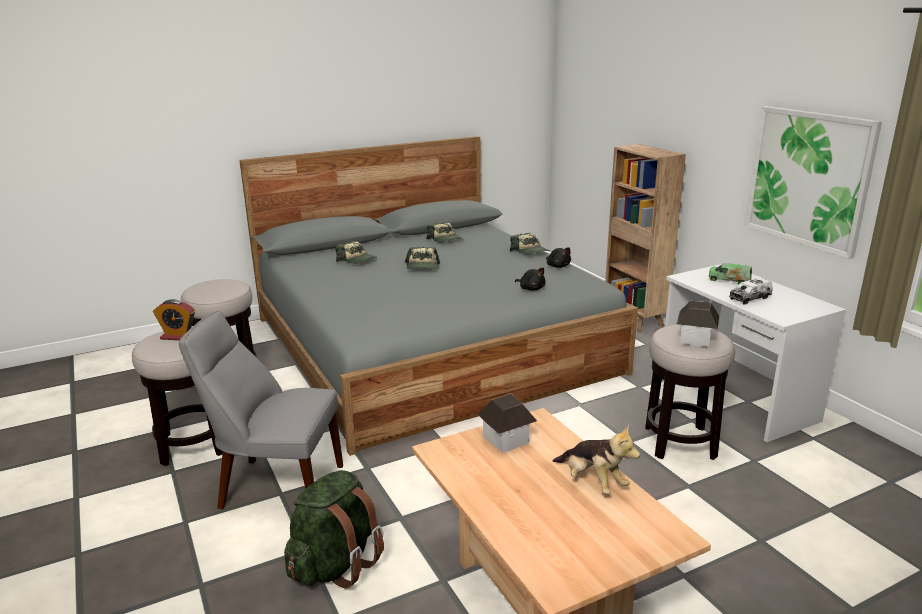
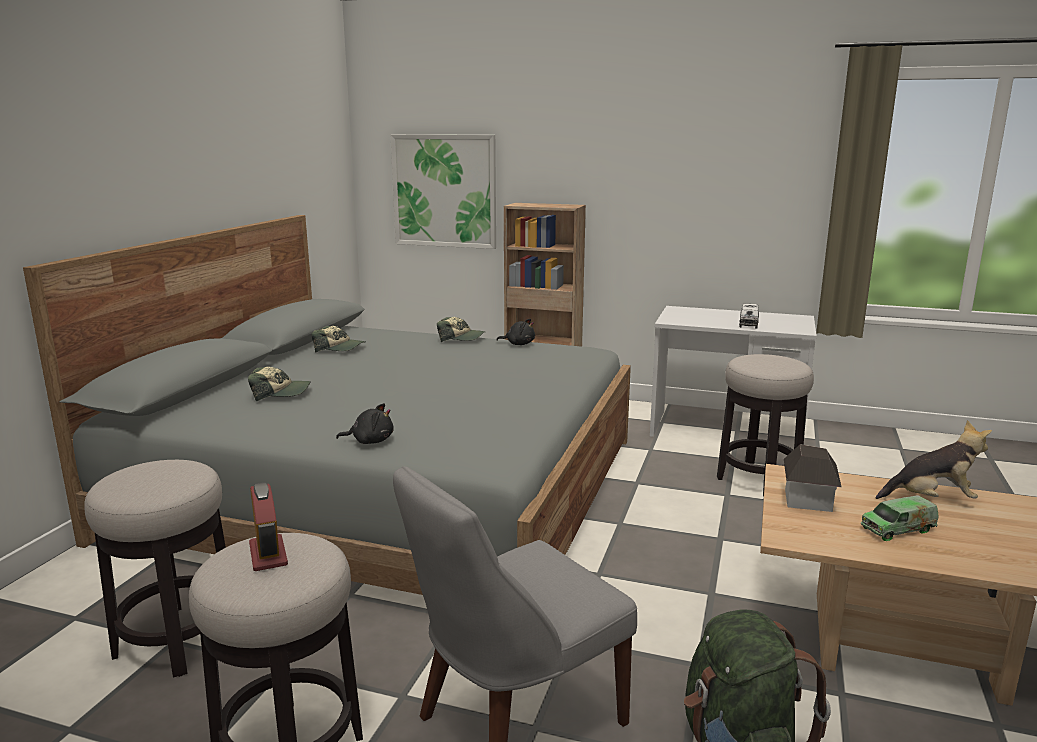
camera: 45 degrees left, 5 degrees down
alarm clock [153,299,195,340] -> alarm clock turned 75 degrees counterclockwise [249,482,288,571]
cap [405,247,440,270] -> none
black plush toy [515,268,546,291] -> black plush toy moved to [336,403,394,444]
toy house [676,301,719,347] -> none
toy truck [709,263,752,284] -> toy truck moved to [861,495,939,541]
picture [745,106,882,259] -> picture moved to [391,134,496,249]

